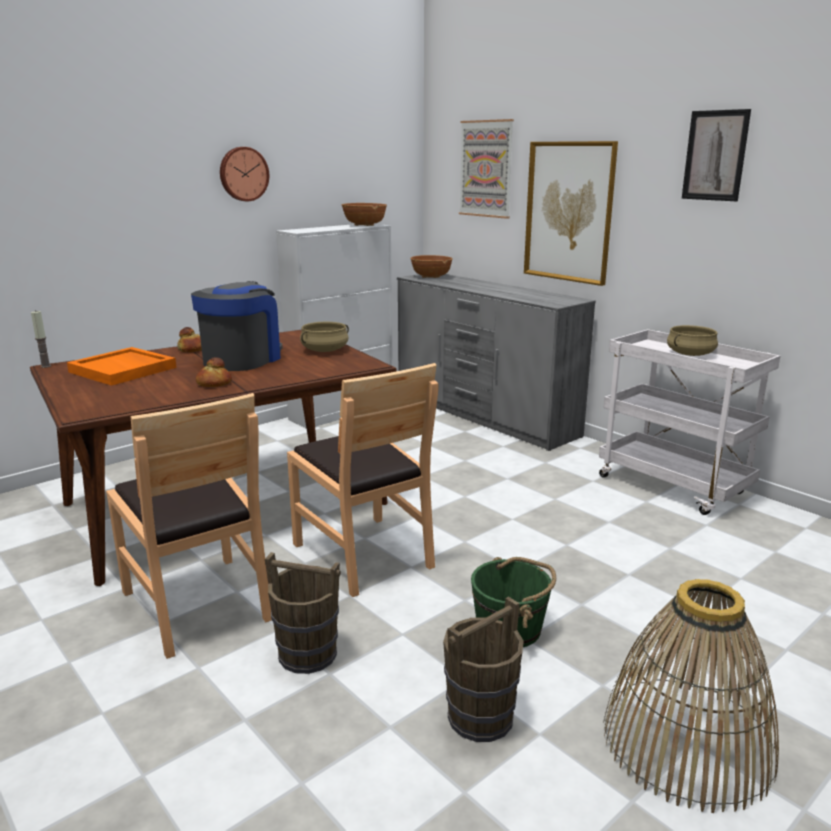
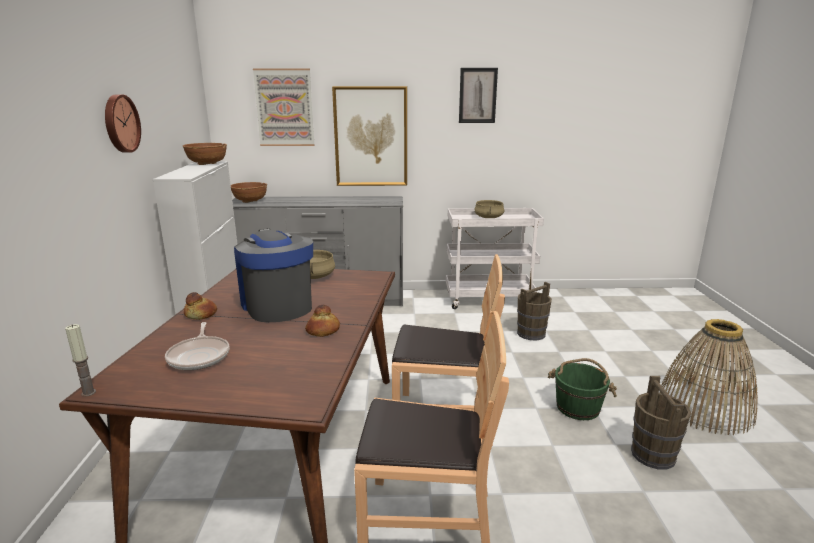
camera: 50 degrees left, 0 degrees up
orange tray [67,347,176,386] -> frying pan [165,322,229,370]
brown bucket [265,552,341,674] -> brown bucket moved to [517,282,552,340]

